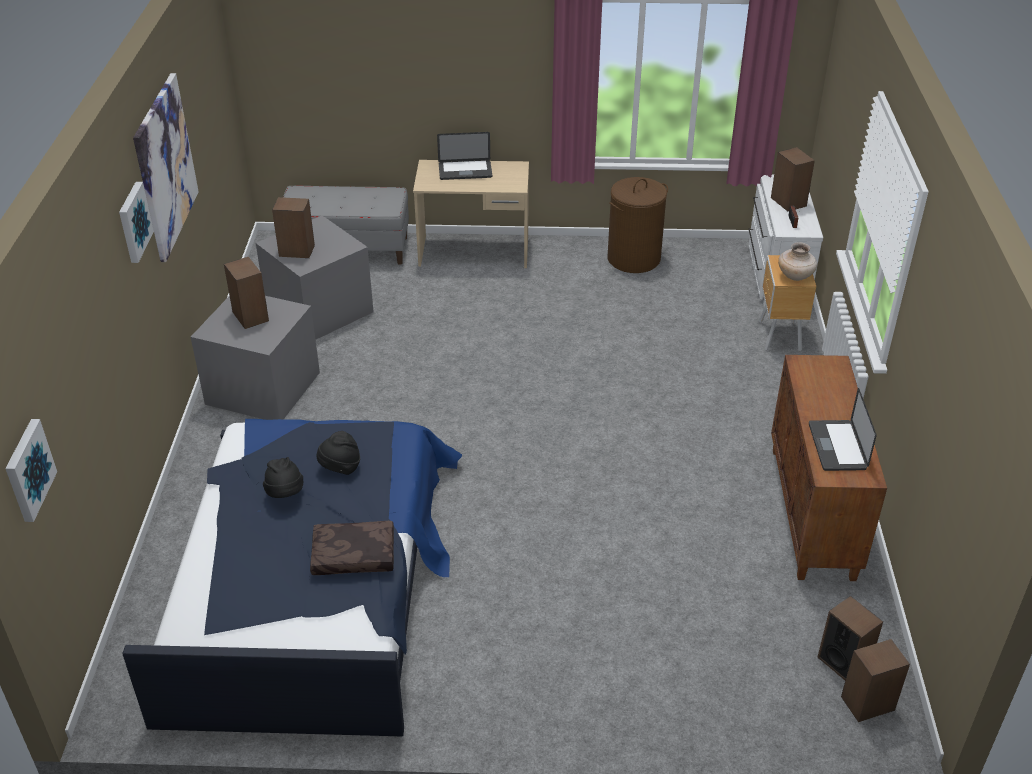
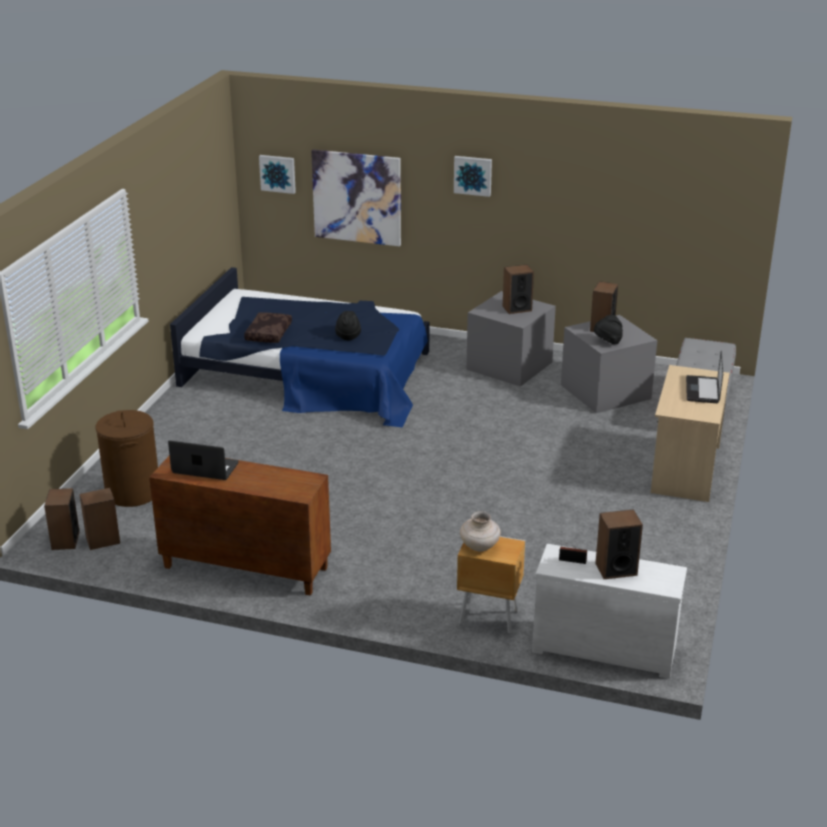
camera: 105 degrees right, 10 degrees down
picture [133,73,199,262] -> picture moved to [311,149,401,247]
black hat [263,457,303,498] -> black hat moved to [594,315,623,344]
brown laundry basket [608,177,668,273] -> brown laundry basket moved to [96,410,158,507]

